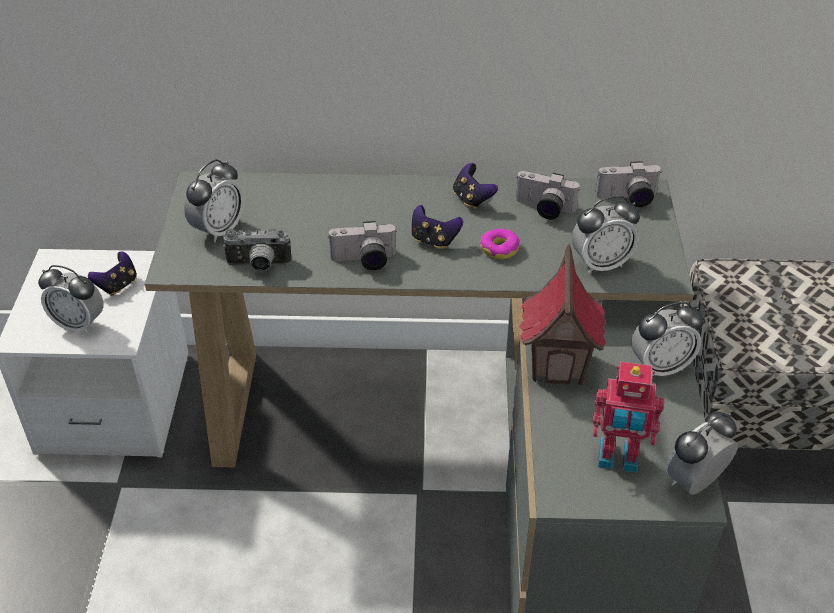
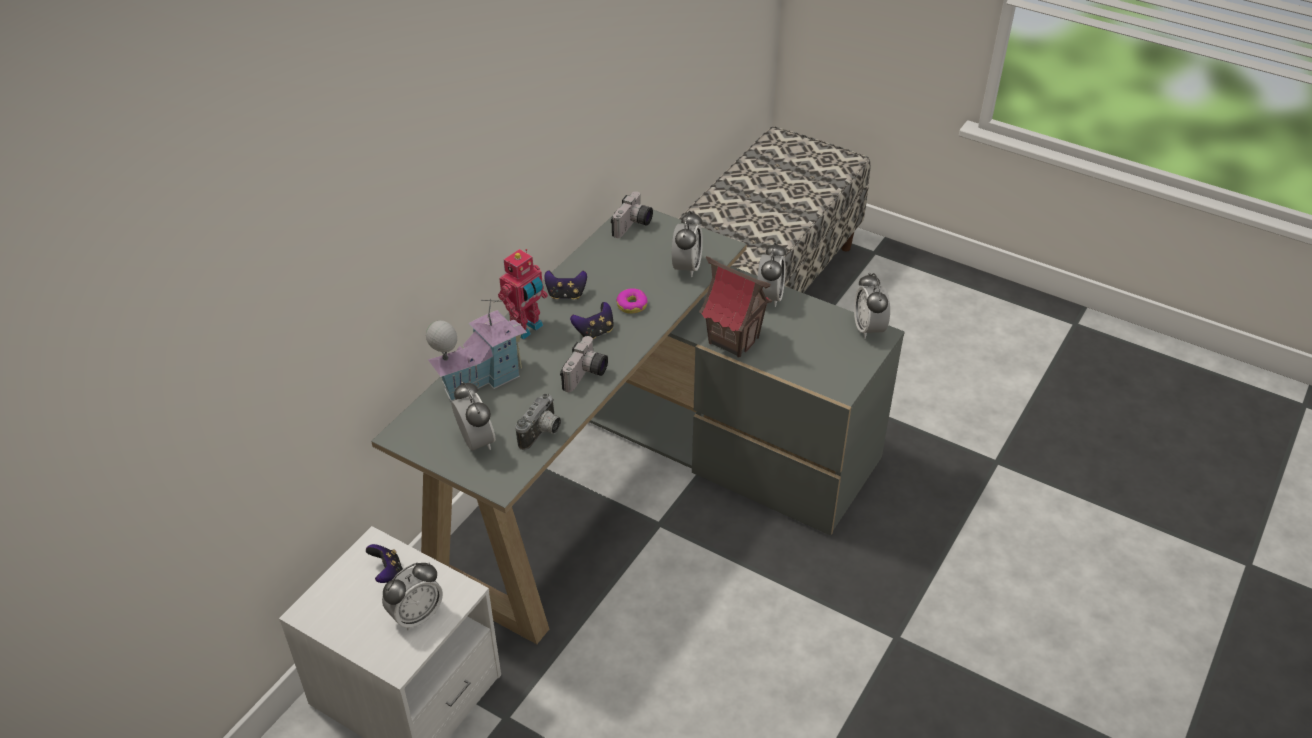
camera: 60 degrees left, 0 degrees up
camera [516,171,580,219] -> none
toy robot [593,362,664,473] -> toy robot moved to [498,249,548,340]
none -> toy house [426,299,527,401]

